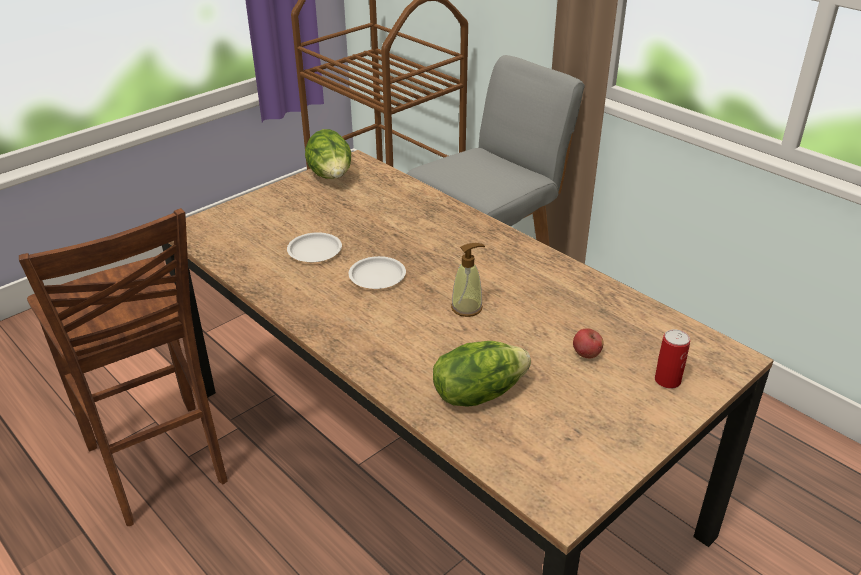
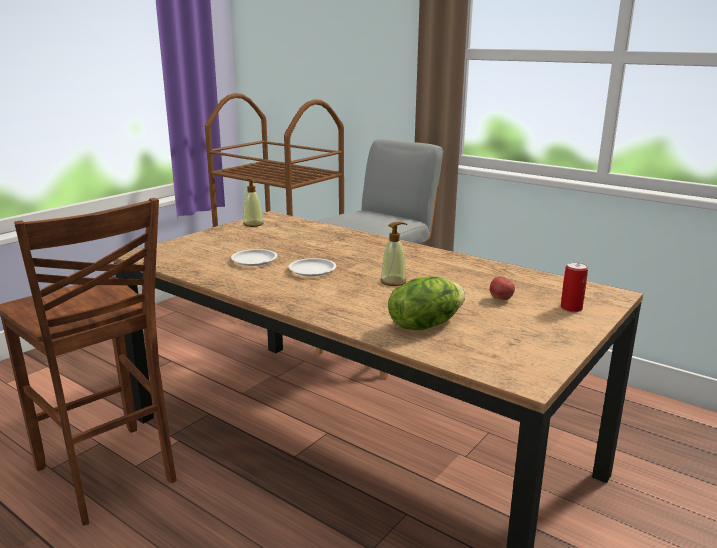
camera: 10 degrees left, 15 degrees down
lettuce [305,129,351,178] -> soap dispenser [243,178,263,227]

